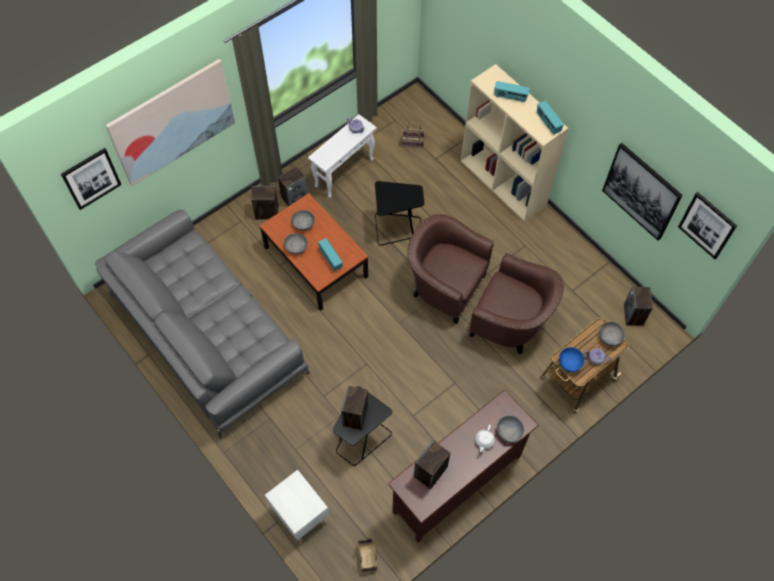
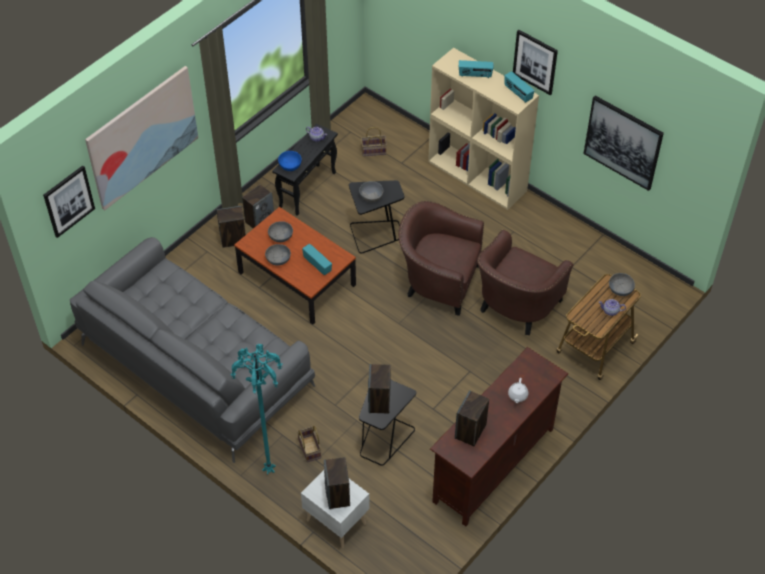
camera: 10 degrees left, 10 degrees down
white side table [308,114,377,198] -> black side table [272,123,338,216]
basket [357,538,377,572] -> basket moved to [297,426,321,462]
brown armchair [469,253,564,355] -> brown armchair turned 105 degrees clockwise [477,230,574,335]
grey bowl [497,415,524,443] -> grey bowl moved to [359,181,383,202]
blue bowl [559,347,585,372] -> blue bowl moved to [278,151,302,171]
speaker [624,286,653,326] -> speaker moved to [324,457,350,509]
picture [678,192,737,259] -> picture moved to [513,30,558,95]
none -> turquoise floor lamp [230,344,282,475]

